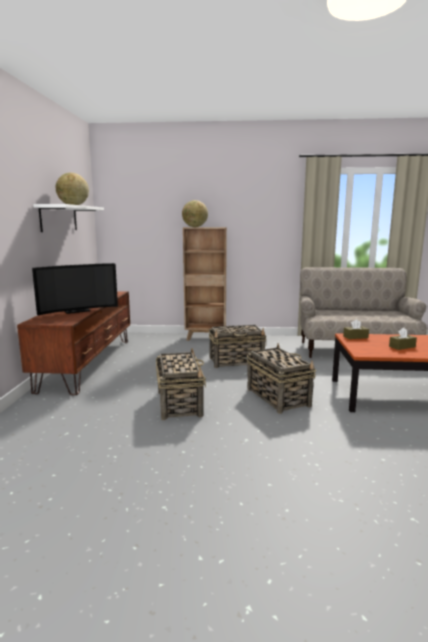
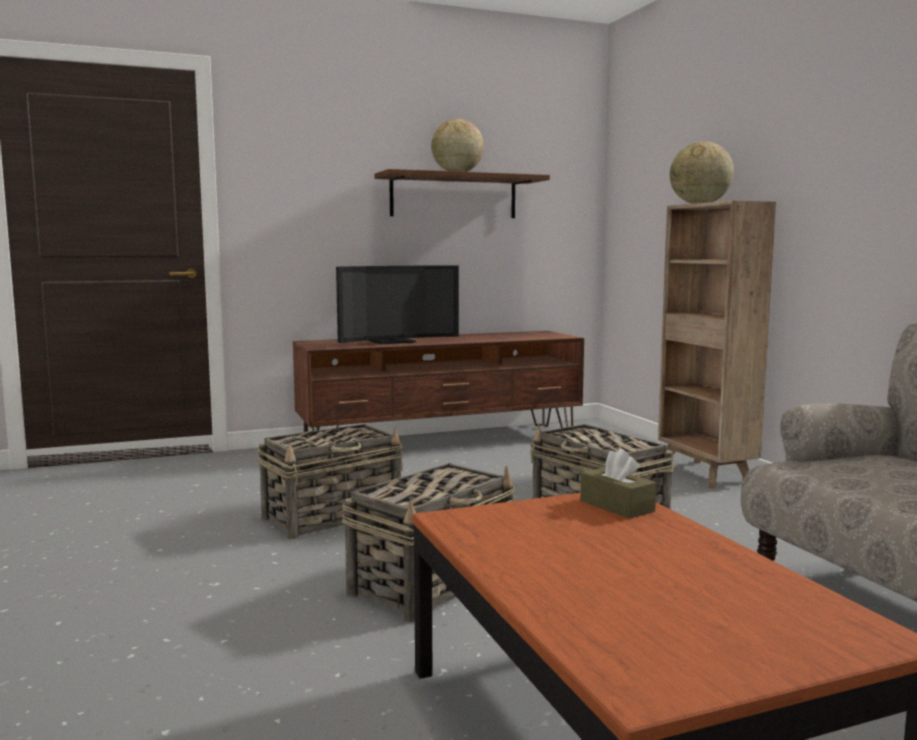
camera: 65 degrees right, 5 degrees down
television [32,263,118,315] -> television turned 60 degrees counterclockwise [336,265,459,344]
white shelf [33,204,104,232] -> brown shelf [374,169,550,218]
brown tissue box [389,327,417,350] -> none

